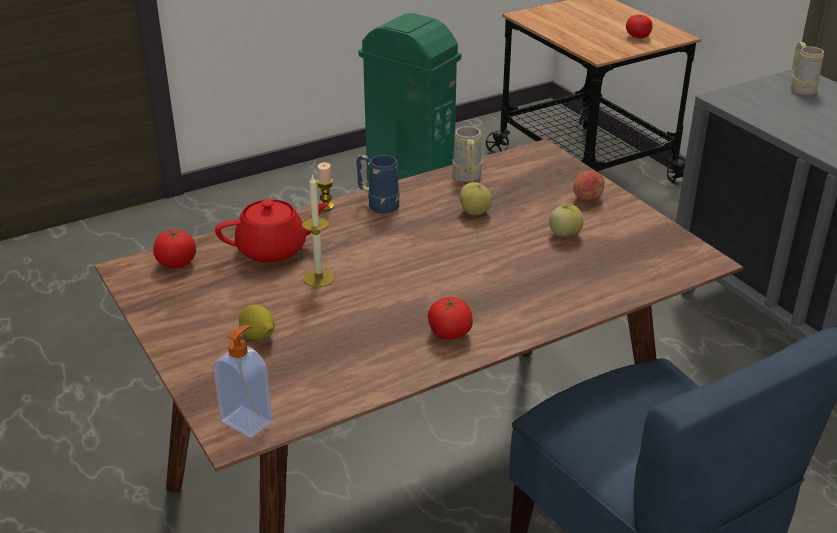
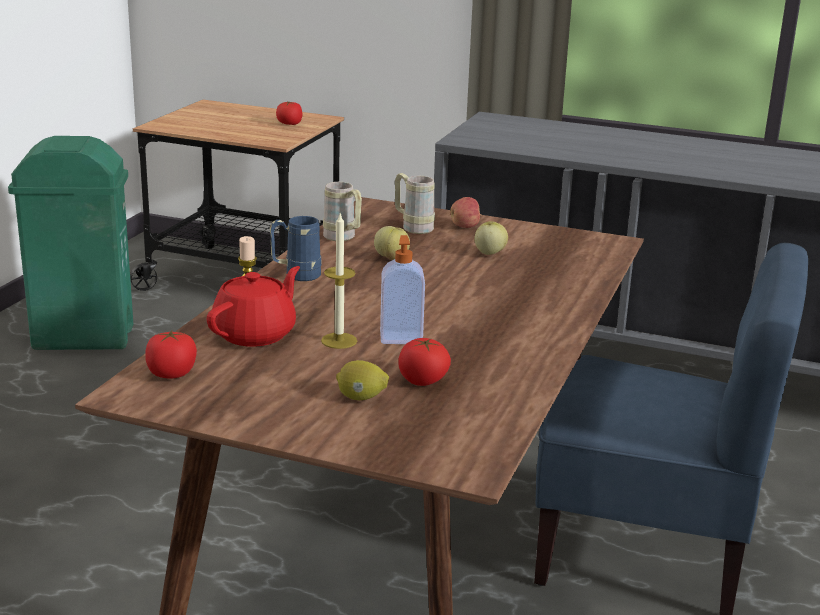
camera: 40 degrees left, 10 degrees down
soap dispenser [213,325,273,438] -> soap dispenser moved to [380,235,425,344]
tomato [428,297,473,340] -> tomato moved to [398,338,451,386]
beige mug [790,42,824,95] -> beige mug moved to [395,173,435,234]

